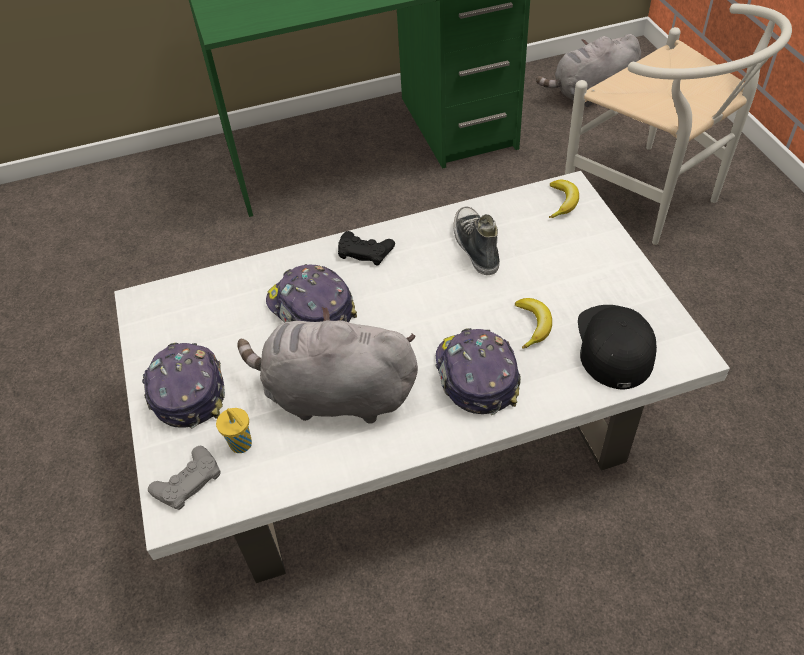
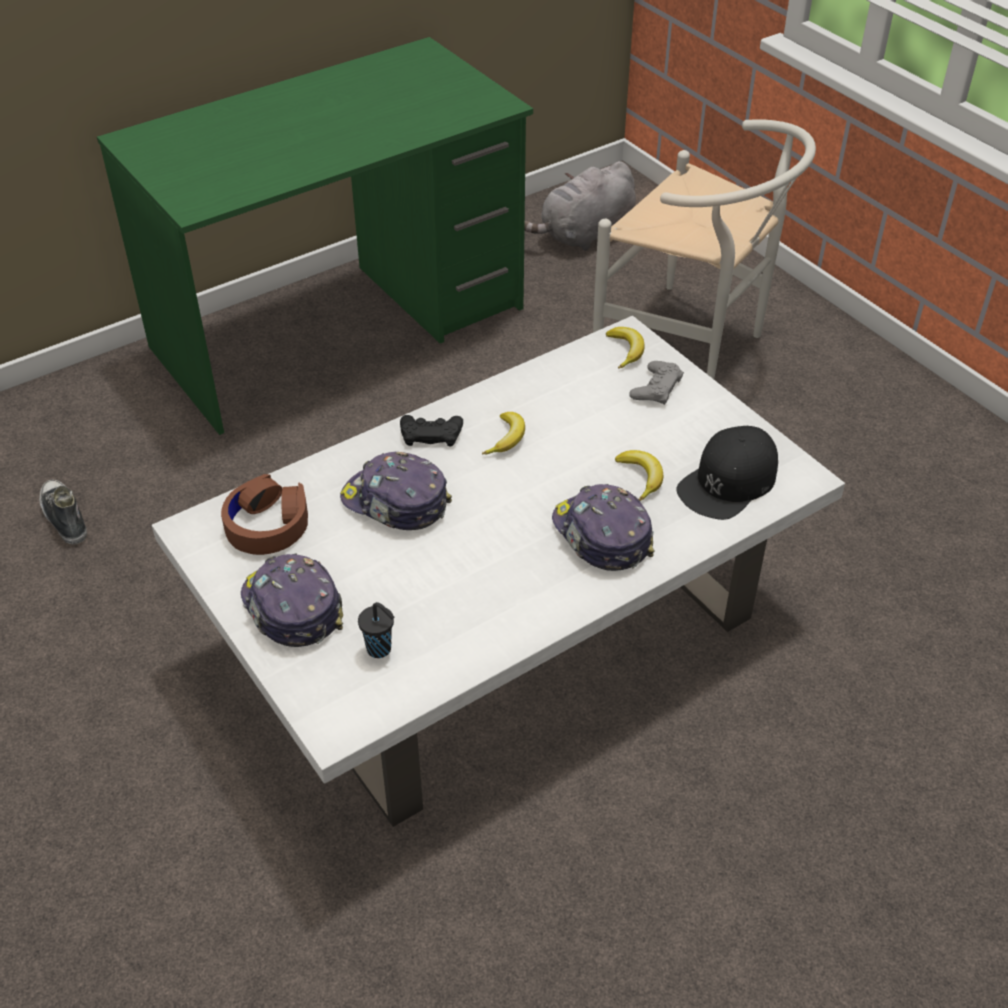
camera: 20 degrees left, 5 degrees down
grey game controller [148,446,220,510] -> grey game controller moved to [629,361,684,405]
yellow cup [216,408,252,453] -> black cup [358,602,394,658]
grey plush toy [237,307,418,424] -> none
shoe [453,207,500,275] -> shoe moved to [39,480,87,545]
black cap [578,305,657,390] -> black cap turned 120 degrees counterclockwise [676,426,778,520]
none -> brown headphones [221,474,308,555]
none -> banana [482,412,525,455]

